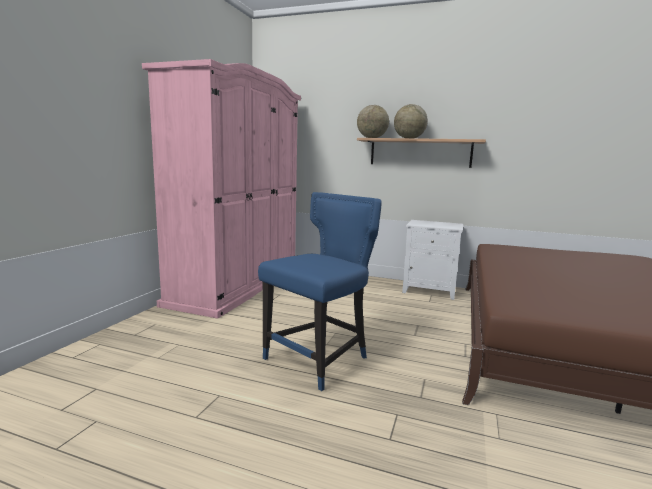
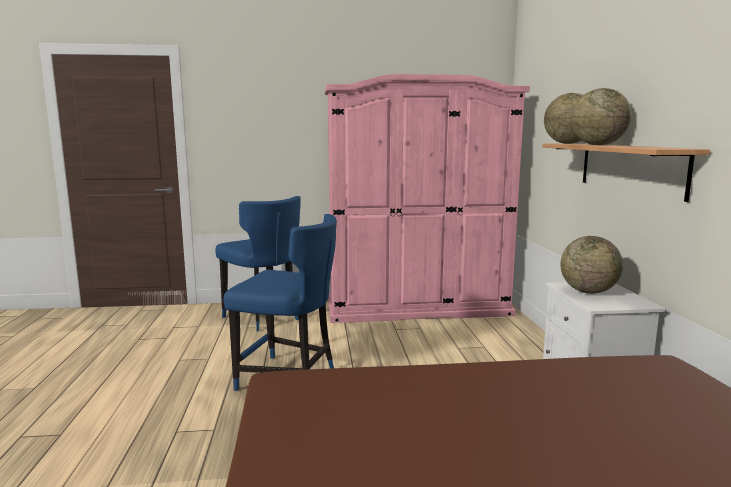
camera: 65 degrees right, 0 degrees up
none -> blue chair [215,196,301,332]
none -> globe [560,236,623,294]

